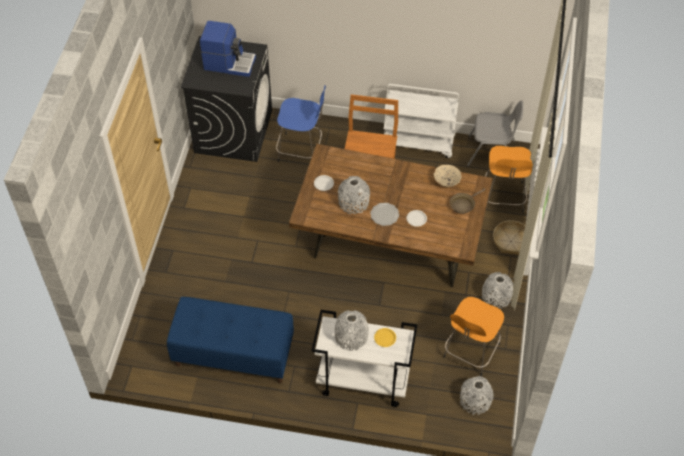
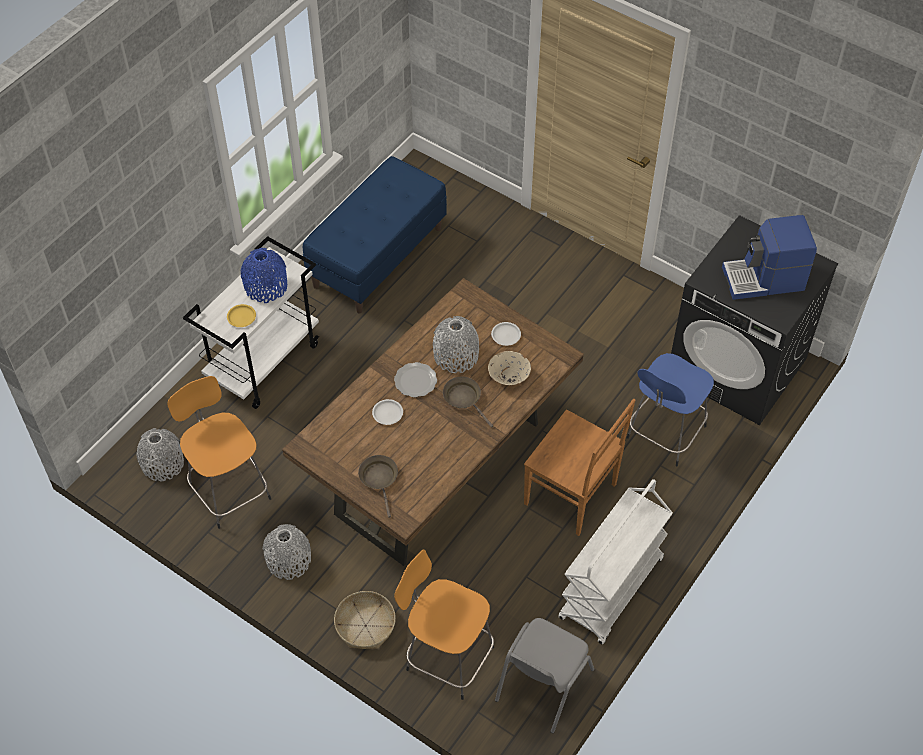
camera: 115 degrees right, 0 degrees up
coffee machine [200,21,256,77] -> coffee machine turned 45 degrees clockwise [722,215,817,300]
grey vase [335,310,369,351] -> blue vase [241,248,287,303]
beige bowl [434,165,461,187] -> beige bowl moved to [488,351,531,385]
none -> brown frying pan [443,376,493,428]

